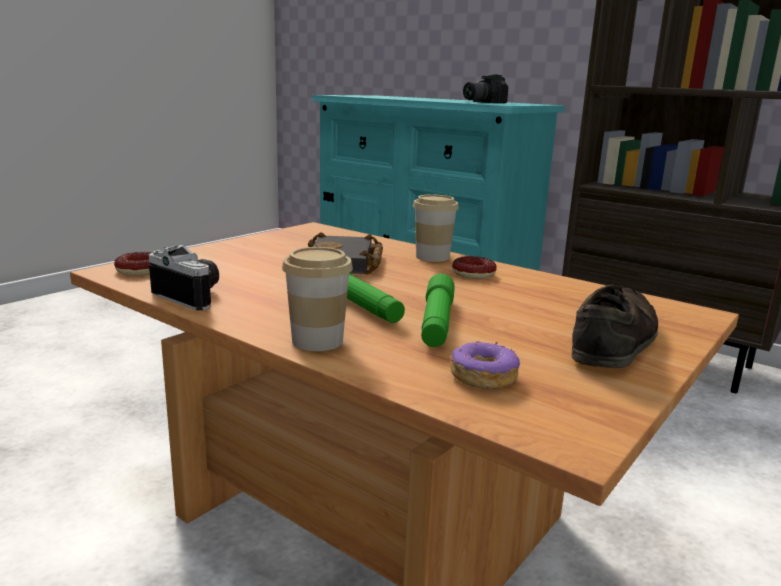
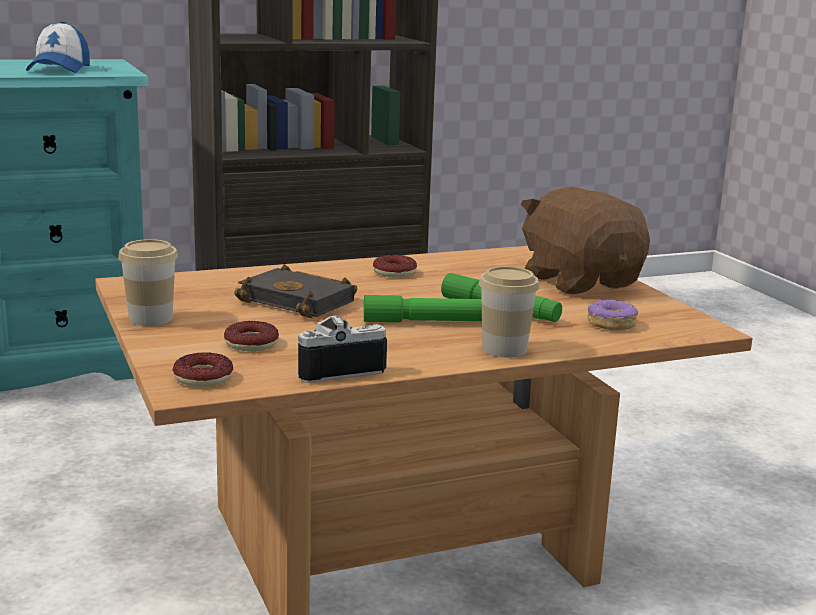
camera: 60 degrees left, 0 degrees up
cup [413,194,459,262] -> cup moved to [118,239,178,326]
camera [463,74,508,103] -> cap [26,22,90,73]
brown shoe [572,285,658,368] -> brown plush toy [520,187,650,294]
none -> donut [224,321,279,351]

